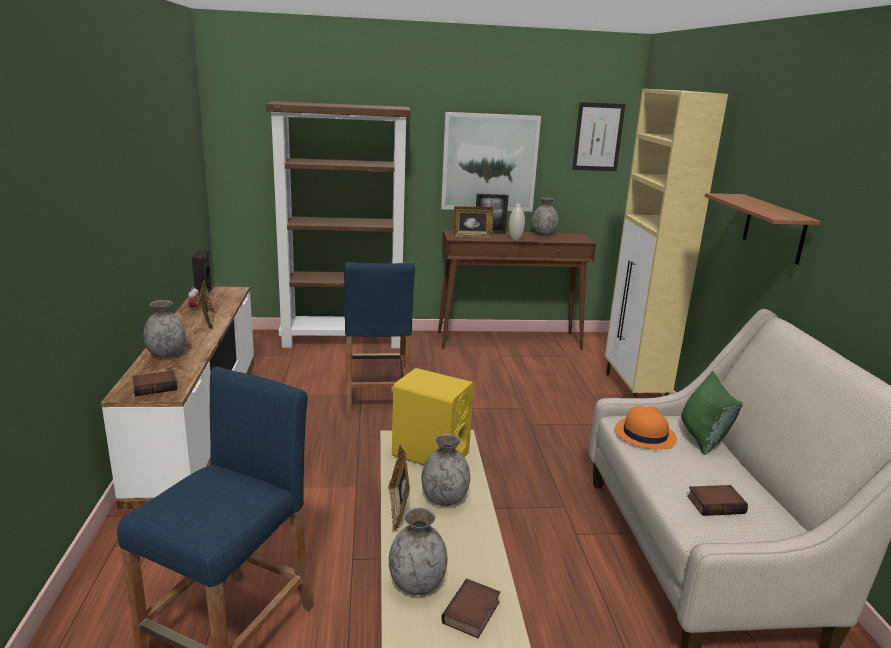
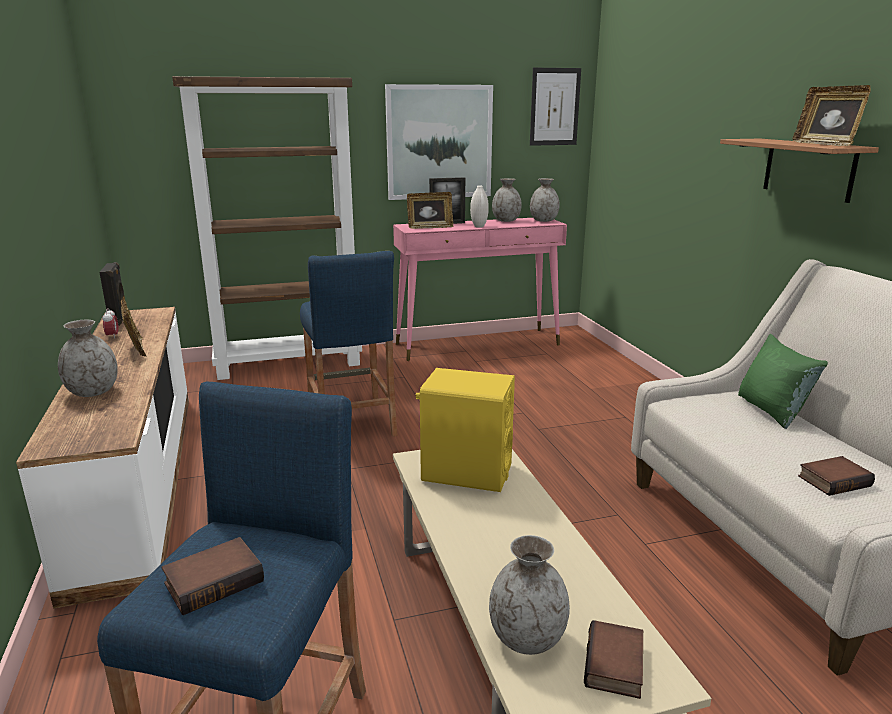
camera: 10 degrees left, 0 degrees up
book [132,370,177,396] -> book moved to [162,537,264,615]
picture frame [388,445,410,532] -> picture frame moved to [793,85,871,146]
grey vase [421,434,470,506] -> grey vase moved to [530,178,560,222]
brown console table [438,230,596,350] -> pink console table [393,218,567,361]
beige cabinet [605,89,728,398] -> none
orange hat [615,406,677,449] -> none

